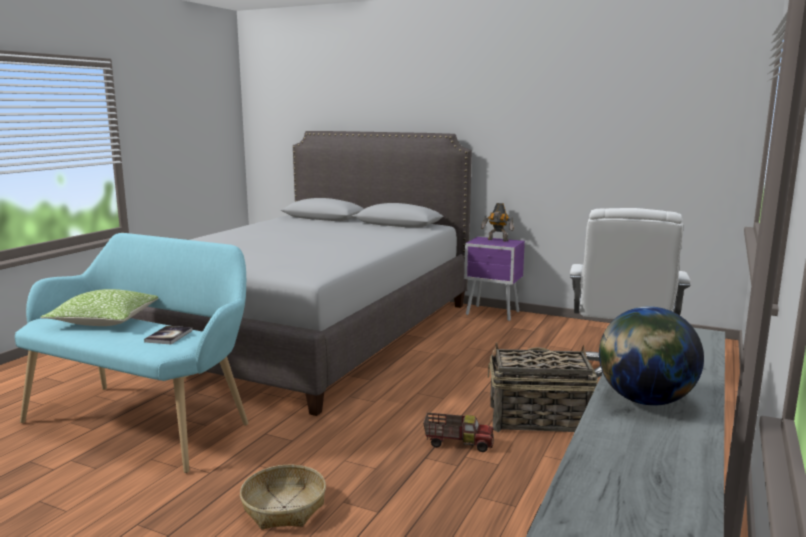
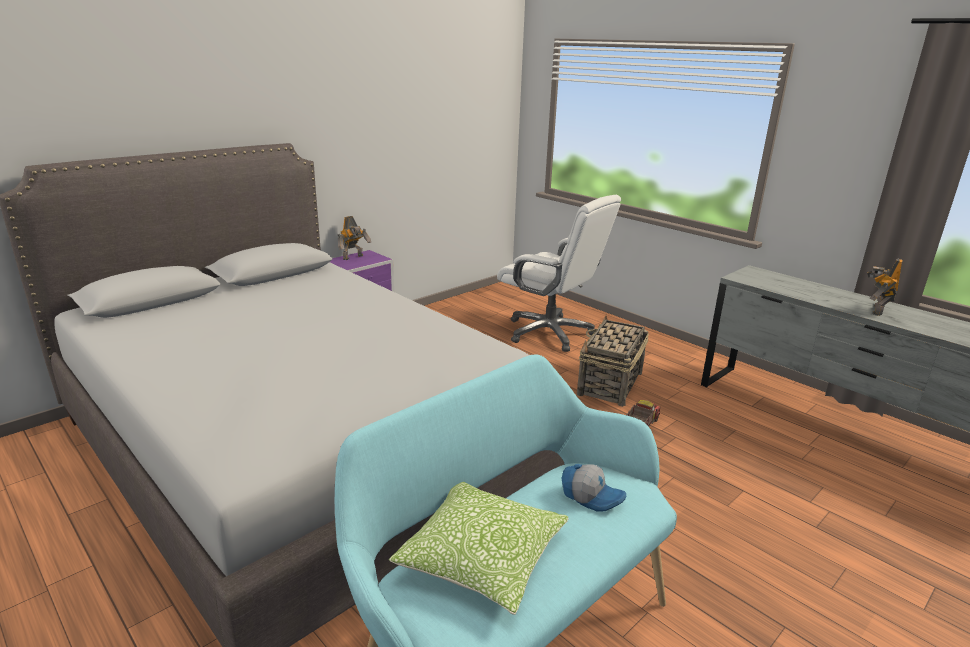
camera: 70 degrees left, 10 degrees up
book [144,326,192,344] -> cap [561,464,626,511]
basket [240,465,326,529] -> none
globe [599,306,704,406] -> toy robot [867,258,903,316]

